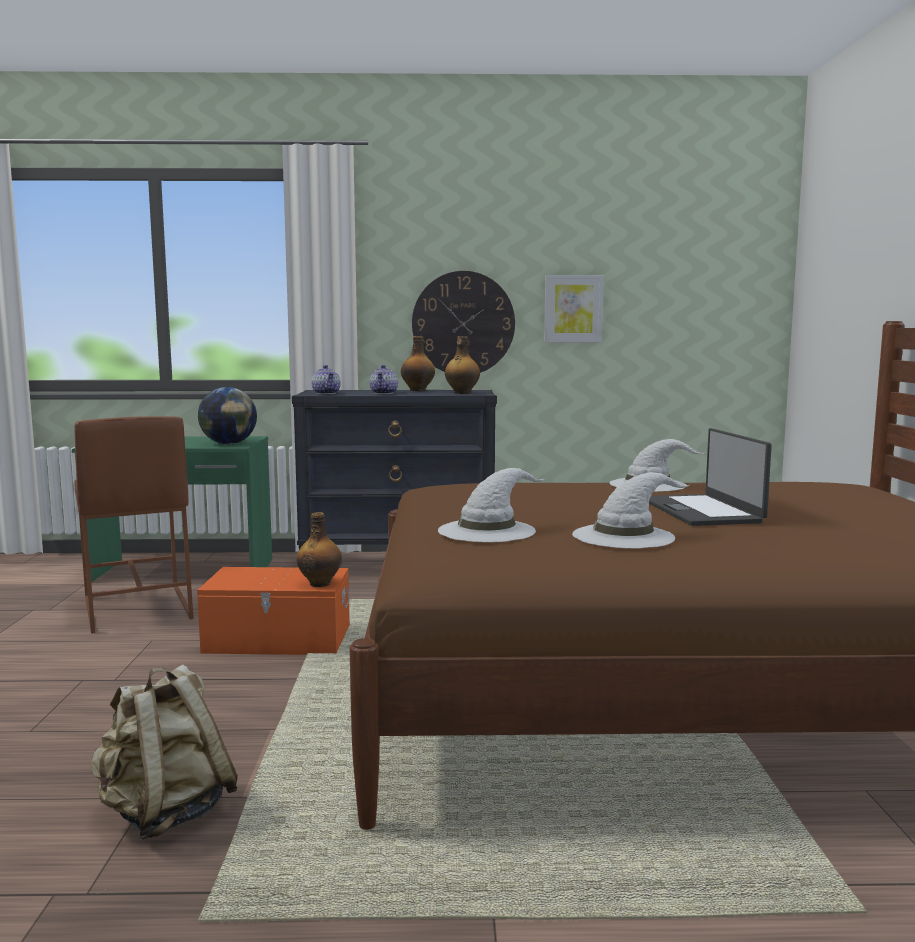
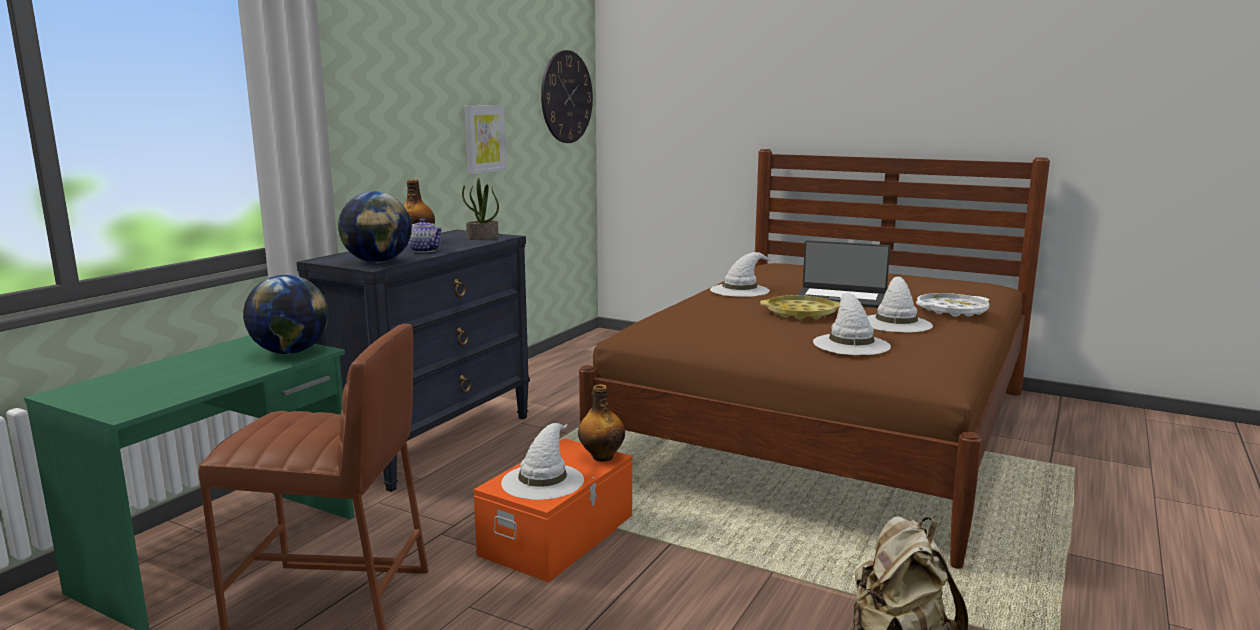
camera: 60 degrees left, 5 degrees up
teapot [311,365,341,394] -> globe [338,192,412,263]
wall clock [412,271,515,373] -> wall clock moved to [541,50,593,143]
bottle [445,336,480,394] -> potted plant [462,178,499,240]
none -> white hat [501,423,584,500]
none -> yellow tray [760,295,840,320]
none -> white tray [916,293,990,317]

